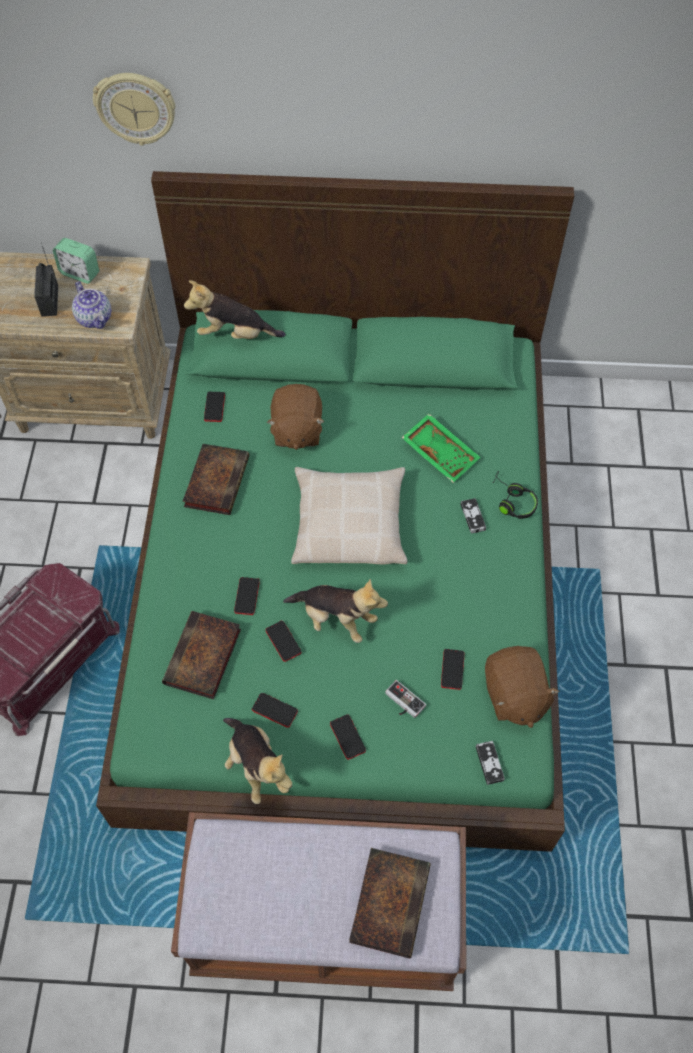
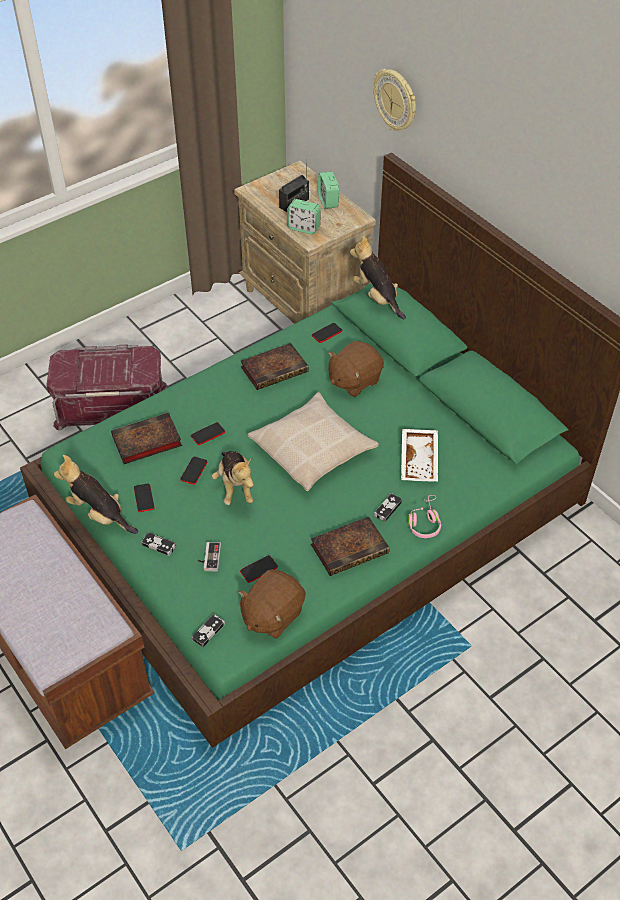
camera: 50 degrees right, 10 degrees down
teapot [72,281,111,329] -> alarm clock [287,199,321,234]
plush toy [223,718,292,804] -> plush toy turned 105 degrees clockwise [54,455,138,534]
phone [330,714,366,760] -> game controller [141,532,176,556]
book [349,848,431,958] -> book moved to [311,517,390,576]
green tray [401,414,481,483] -> white tray [401,429,438,481]
black headphones [492,471,538,519] -> pink headphones [407,495,441,538]

